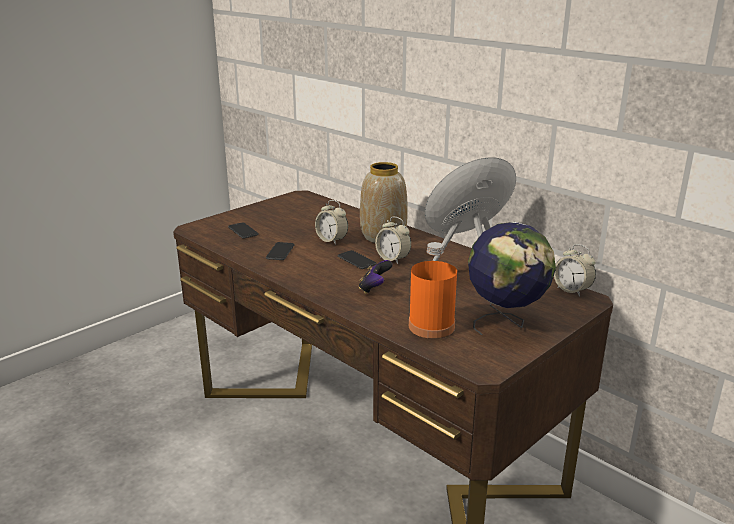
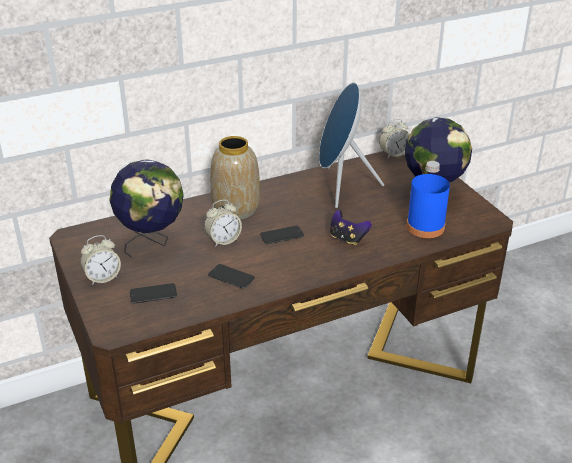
camera: 70 degrees left, 10 degrees up
alarm clock [375,217,411,264] -> alarm clock moved to [81,235,121,285]
orange bottle [409,242,457,339] -> blue bottle [407,161,450,238]
none -> globe [109,159,184,258]

